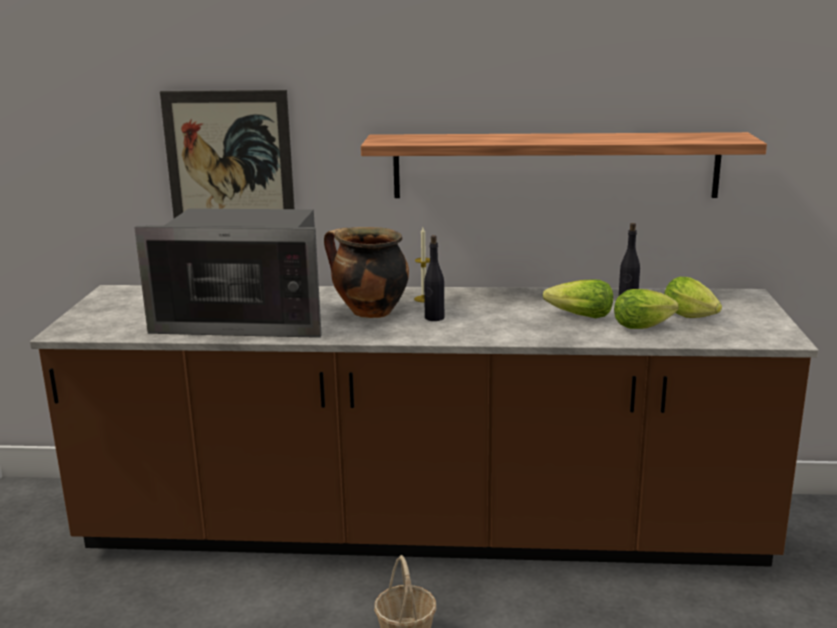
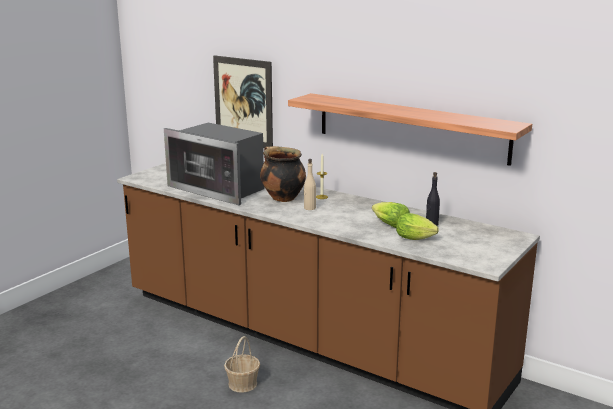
camera: 30 degrees right, 0 degrees up
black bottle [424,235,444,321] -> beige bottle [304,159,316,210]
lettuce [664,277,722,318] -> none

